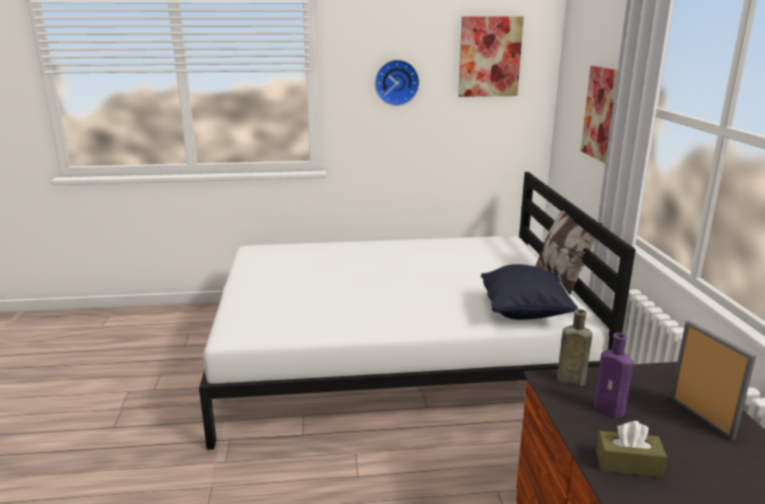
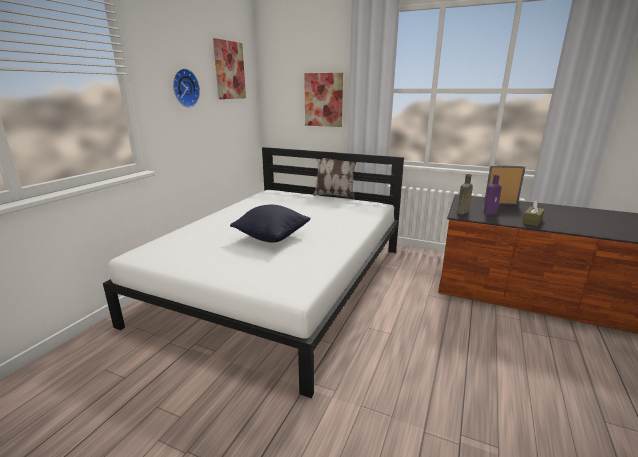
camera: 60 degrees left, 0 degrees up
black pillow [481,264,578,320] -> black pillow moved to [230,205,311,243]

